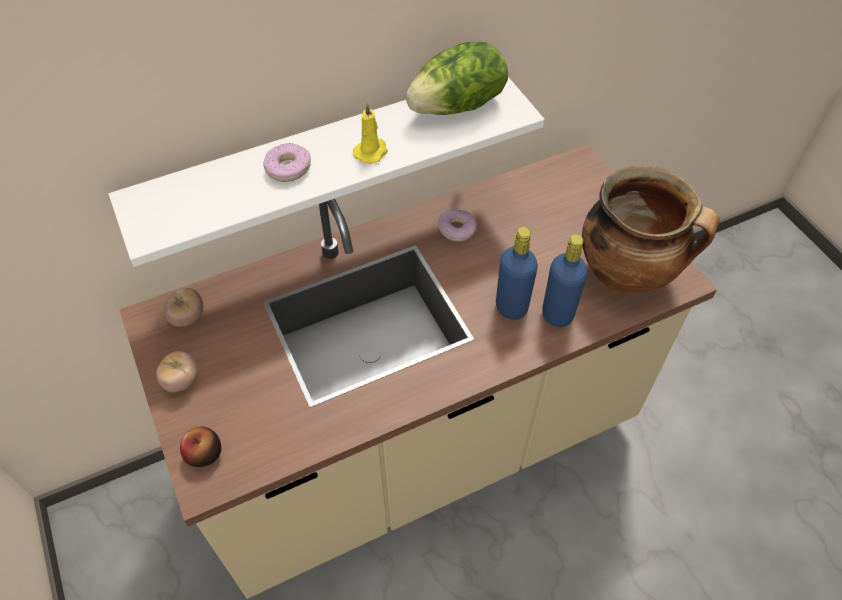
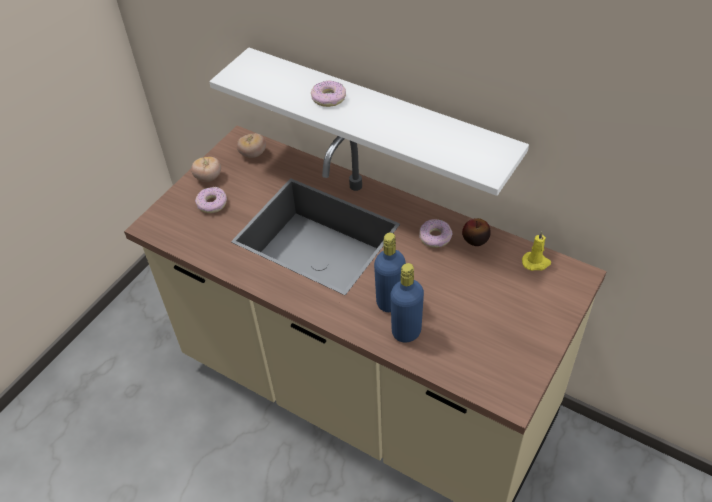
camera: 60 degrees right, 5 degrees down
apple [180,427,221,467] -> apple moved to [462,218,491,246]
yellow candle [353,103,388,164] -> yellow candle moved to [522,231,551,271]
lettuce [406,42,508,115] -> none
cooking pot [582,166,720,294] -> none
none -> donut [195,187,227,213]

